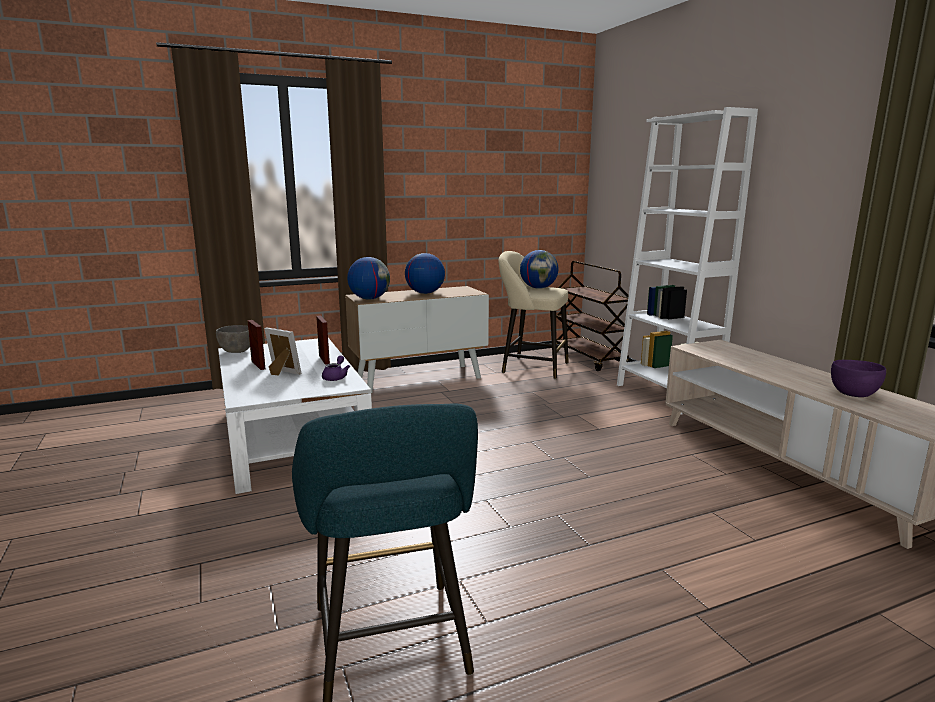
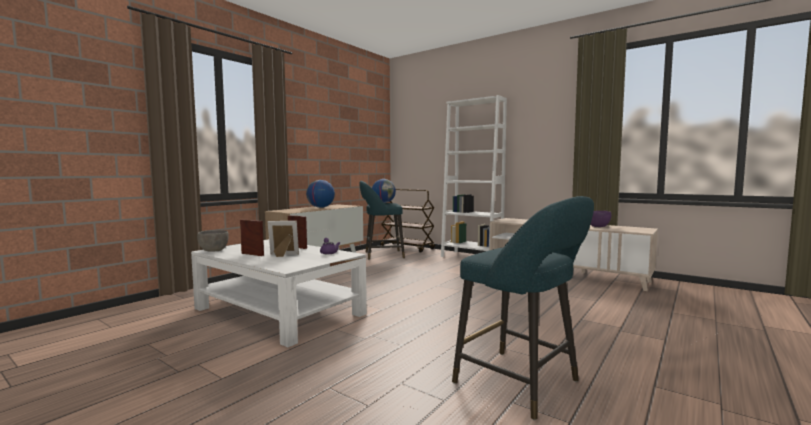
camera: 30 degrees left, 10 degrees down
globe [347,257,390,300] -> none
beige stool [499,251,569,379] -> turquoise stool [359,181,405,260]

